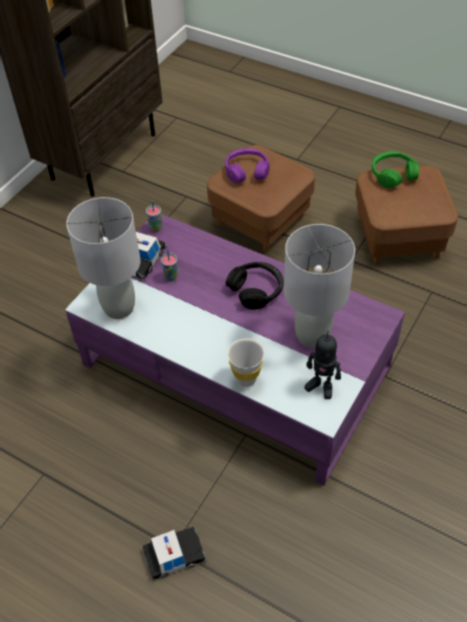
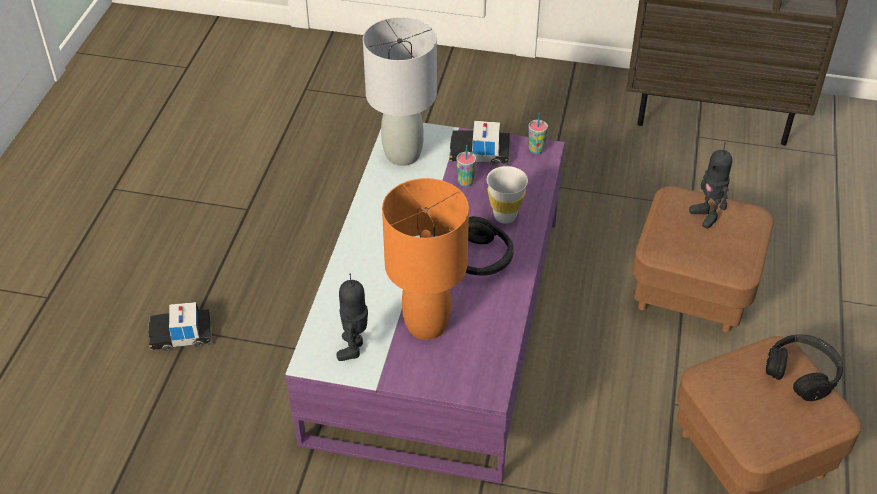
camera: 70 degrees right, 5 degrees down
toy car [142,527,207,582] -> toy car turned 120 degrees clockwise [148,302,212,351]
purple headphones [225,148,270,183] -> toy robot [689,142,732,229]
white cup [227,339,264,387] -> white cup moved to [487,166,528,224]
grey table lamp [284,224,355,348] -> orange table lamp [382,178,469,340]
green headphones [372,151,419,188] -> black headphones [766,334,843,401]

